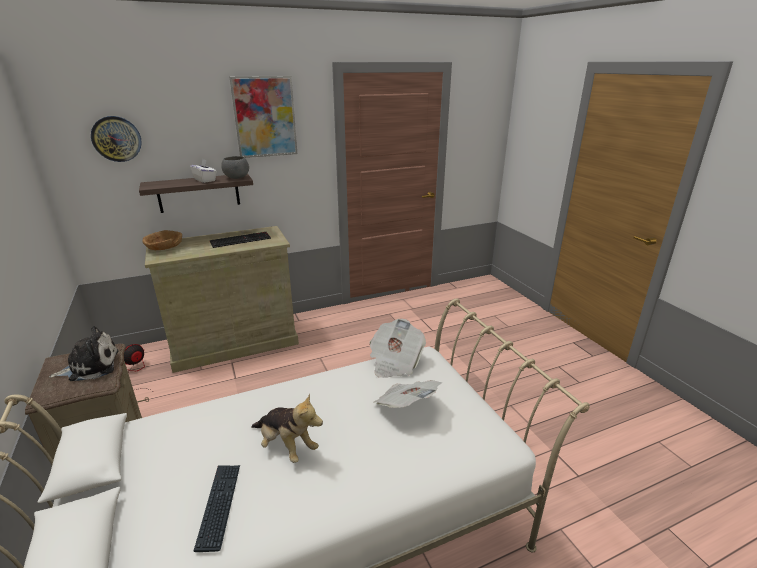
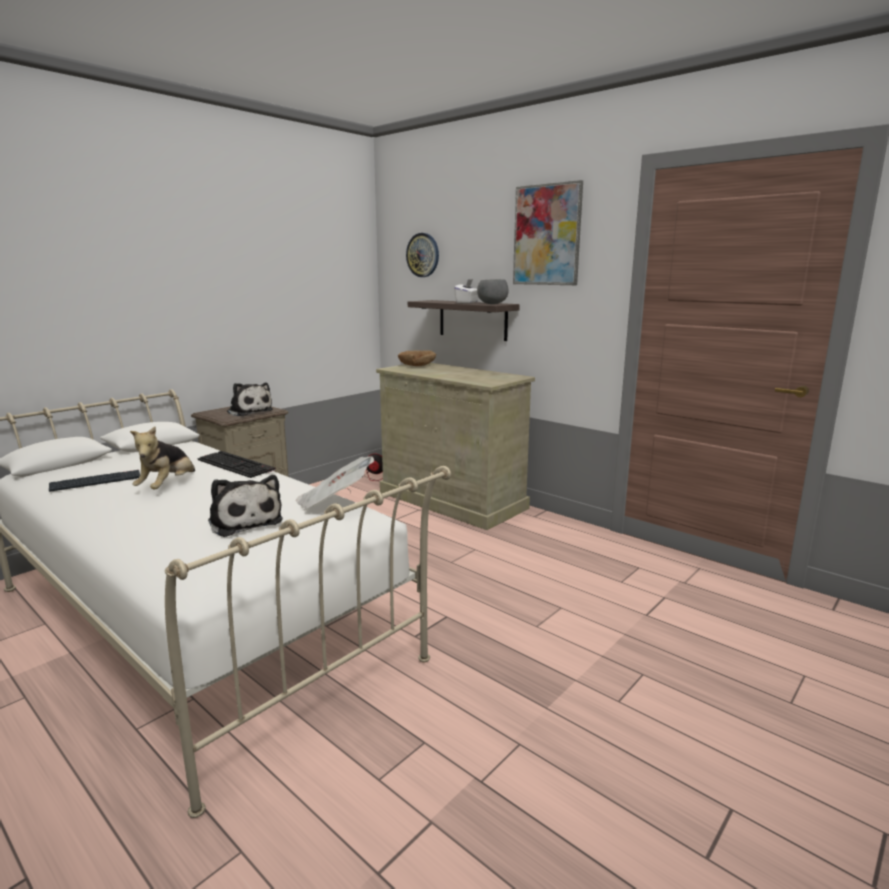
camera: 65 degrees right, 10 degrees down
keyboard [210,232,271,248] -> keyboard moved to [197,451,276,478]
newspaper [374,380,442,408] -> plush toy [208,475,283,537]

